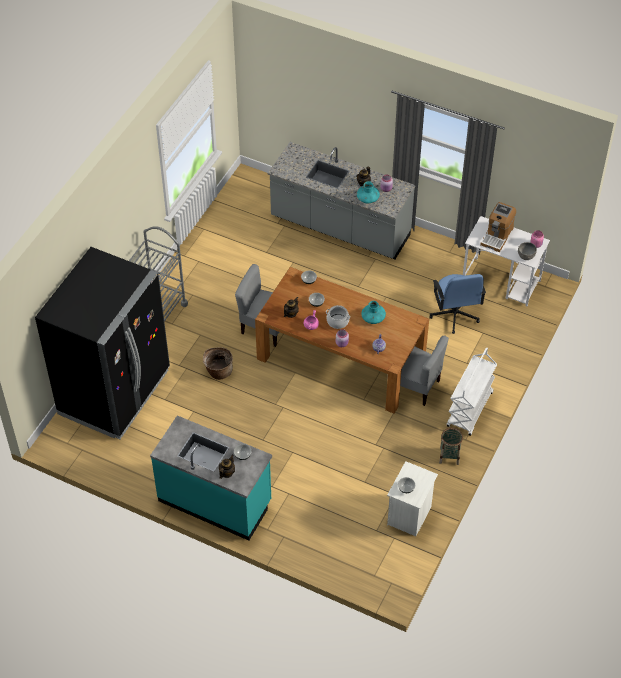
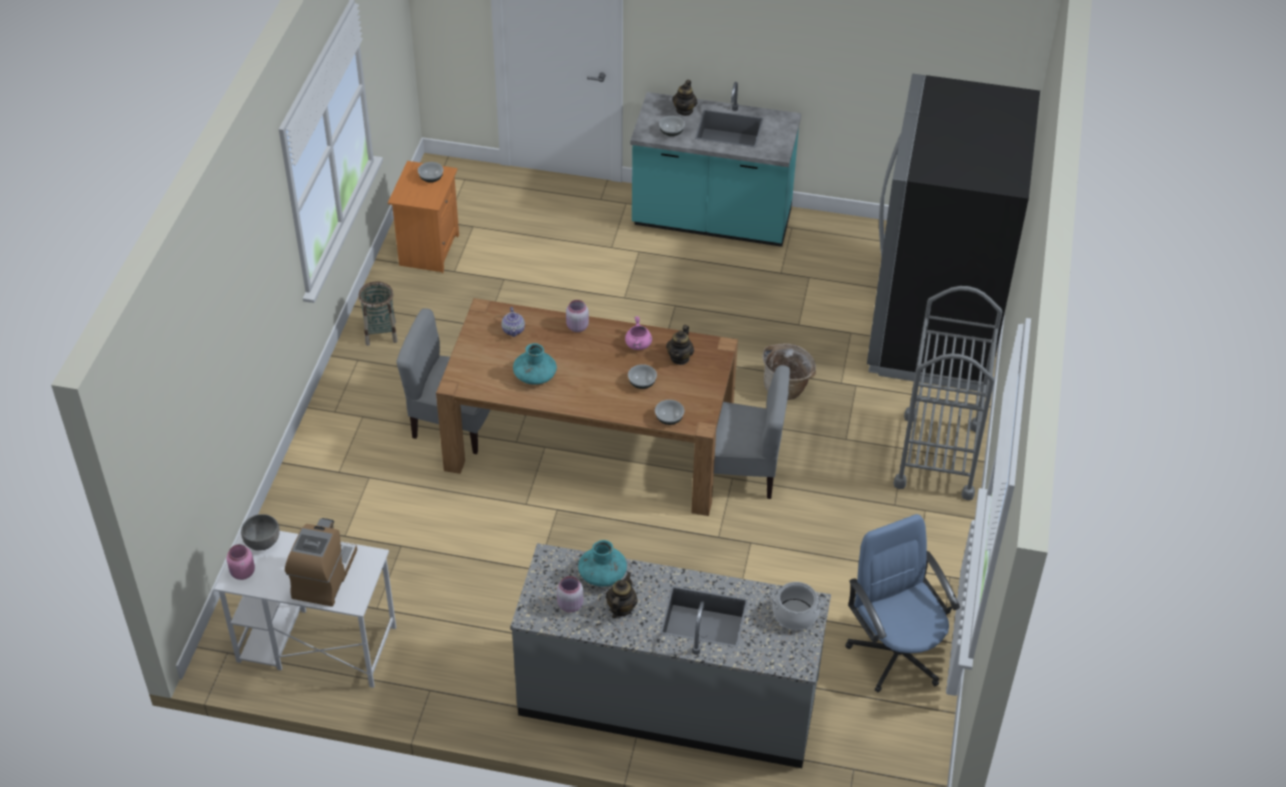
camera: 165 degrees right, 5 degrees down
cooking pot [326,305,350,329] -> cooking pot moved to [771,582,823,630]
white nightstand [387,461,438,536] -> orange nightstand [388,161,459,273]
blue office chair [429,274,486,334] -> blue office chair moved to [845,514,960,693]
white cart [447,347,497,436] -> none

